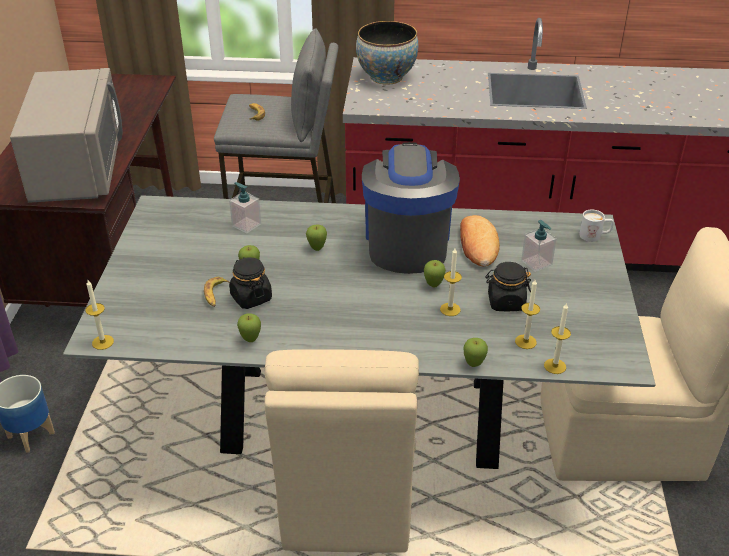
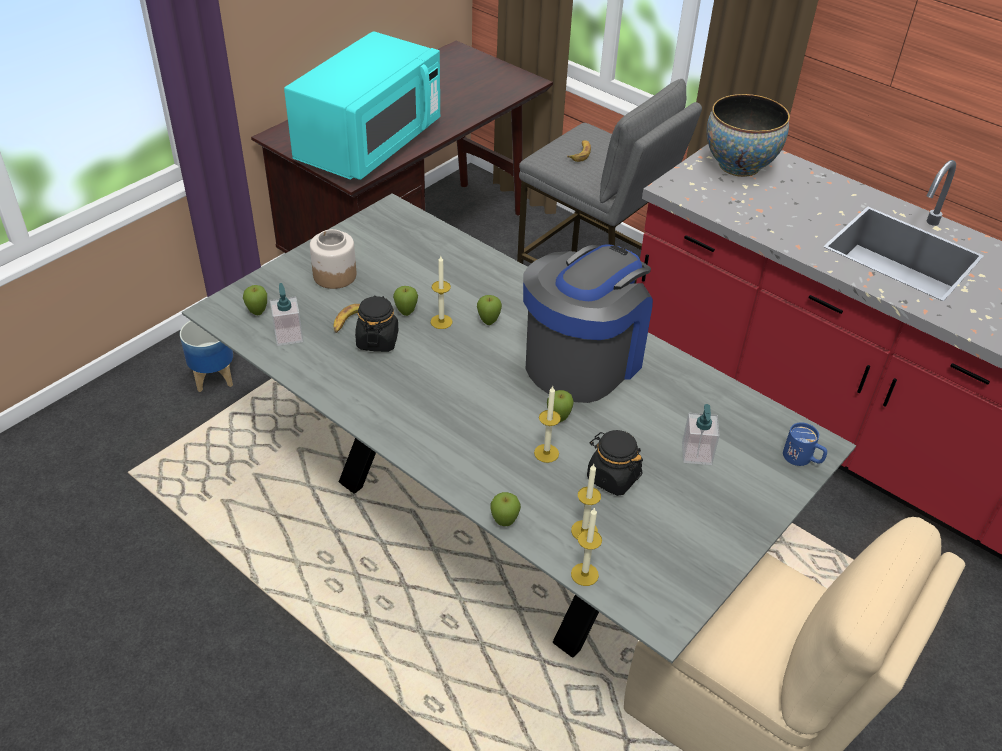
camera: 35 degrees right, 5 degrees up
grey microwave [10,68,123,203] -> turquoise microwave [284,31,440,180]
candle [85,280,114,350] -> candle moved to [431,256,452,329]
soap dispenser [229,182,261,233] -> soap dispenser moved to [270,283,303,346]
apple [237,313,261,342] -> apple moved to [243,285,267,315]
beige chair [264,349,419,553] -> none
bread [460,215,500,266] -> none
white mug [579,210,614,242] -> blue mug [783,423,827,466]
none -> jar [310,229,356,289]

